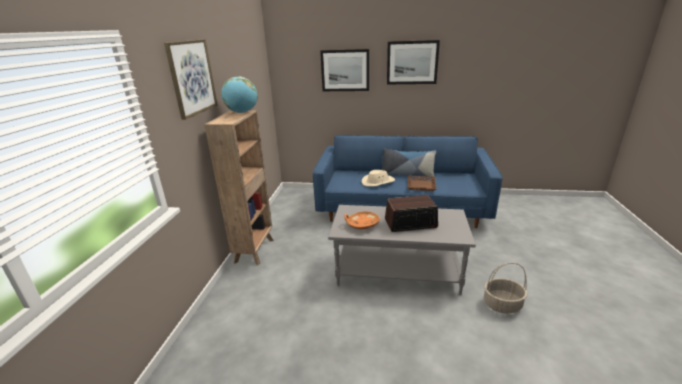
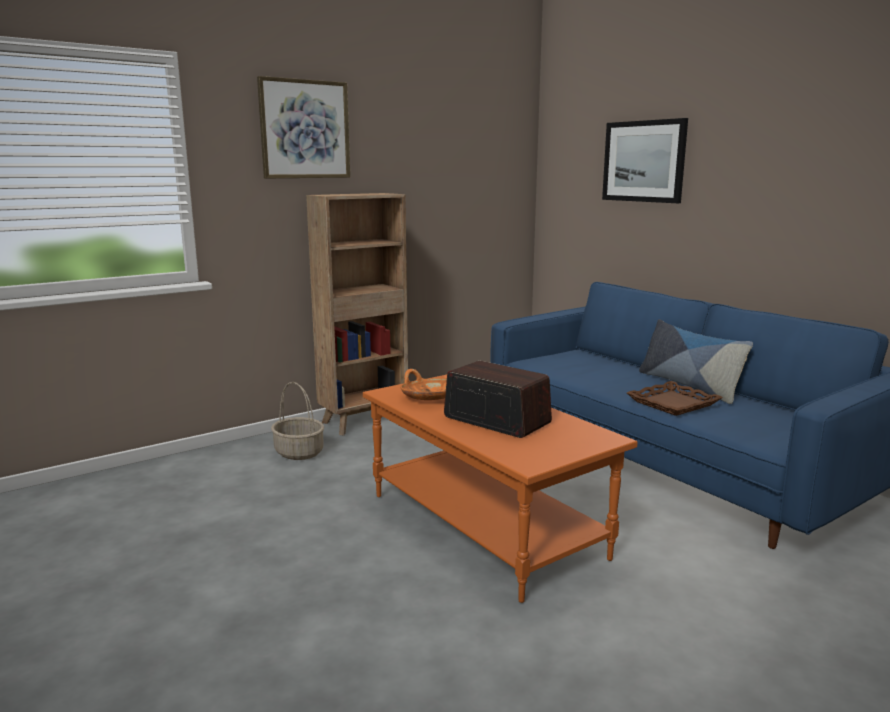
camera: 45 degrees right, 10 degrees down
globe [221,76,258,113] -> none
grey coffee table [328,205,476,295] -> orange coffee table [363,375,638,603]
beige hat [362,170,395,187] -> none
picture [387,40,440,84] -> none
basket [484,263,527,314] -> basket moved to [271,382,324,460]

